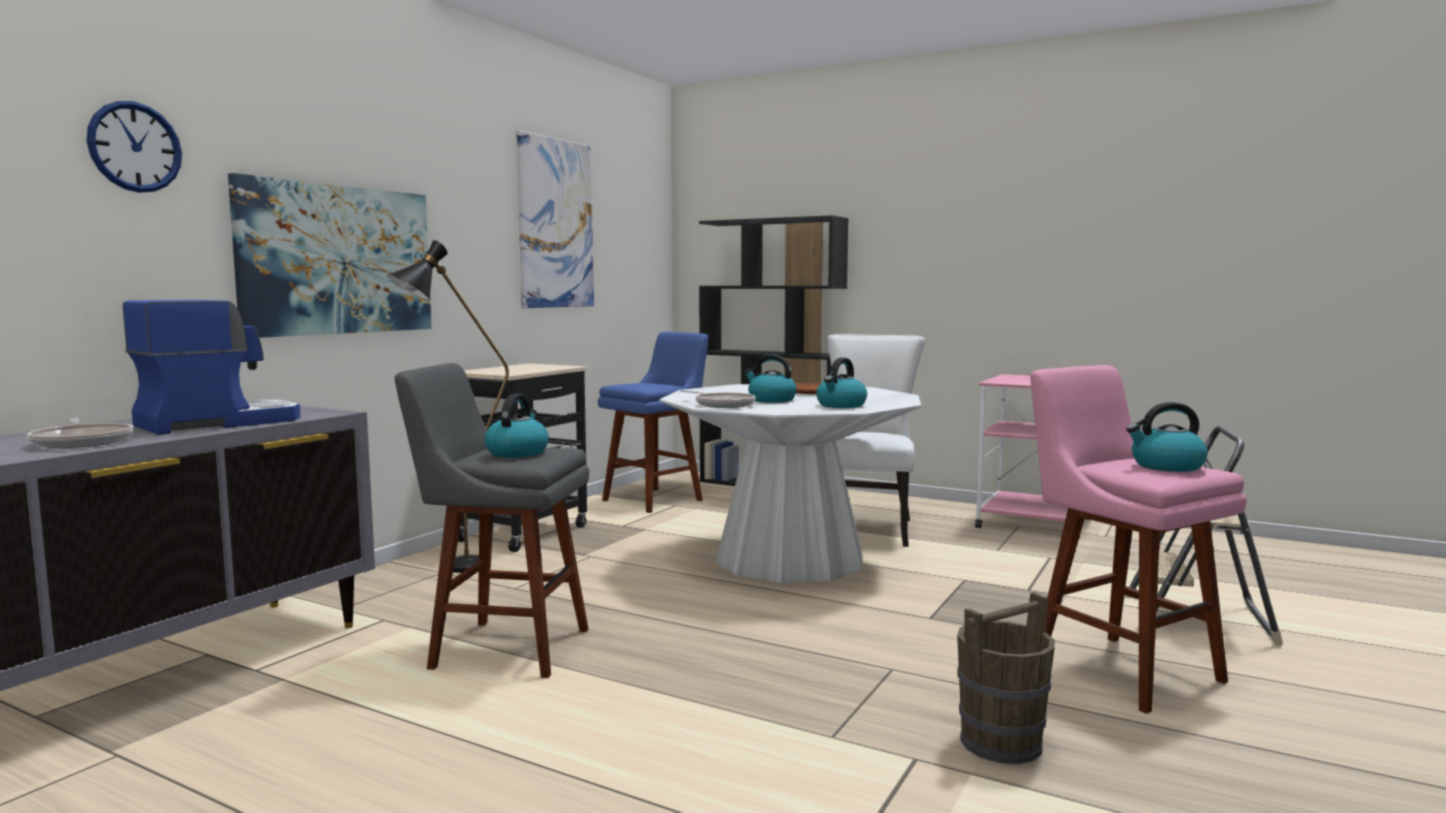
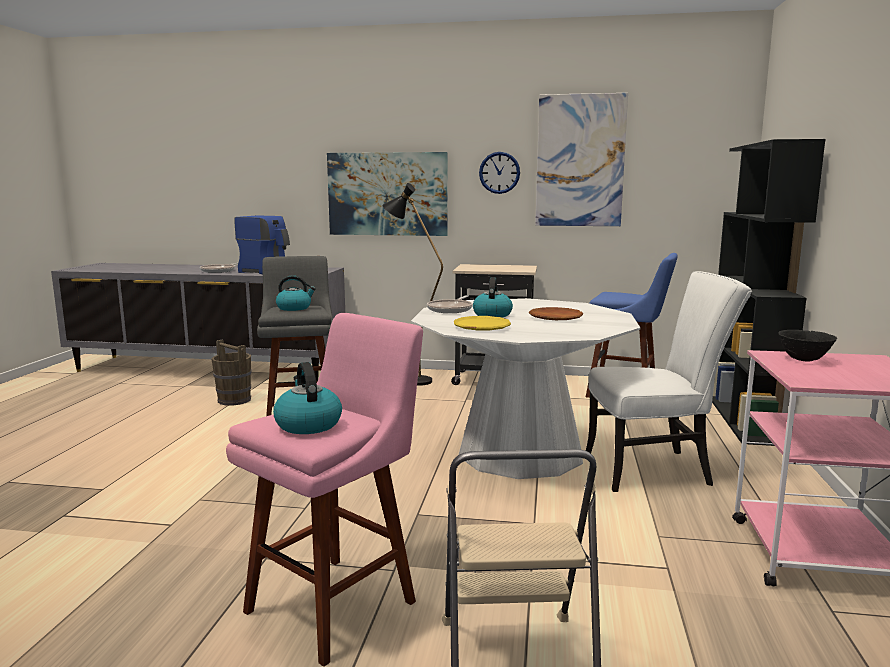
camera: 70 degrees right, 5 degrees up
wall clock [87,101,182,193] -> wall clock moved to [479,152,520,194]
kettle [816,358,867,408] -> yellow plate [454,316,511,331]
brown bucket [957,592,1055,764] -> brown bucket moved to [212,339,252,405]
none -> black bowl [778,330,837,362]

